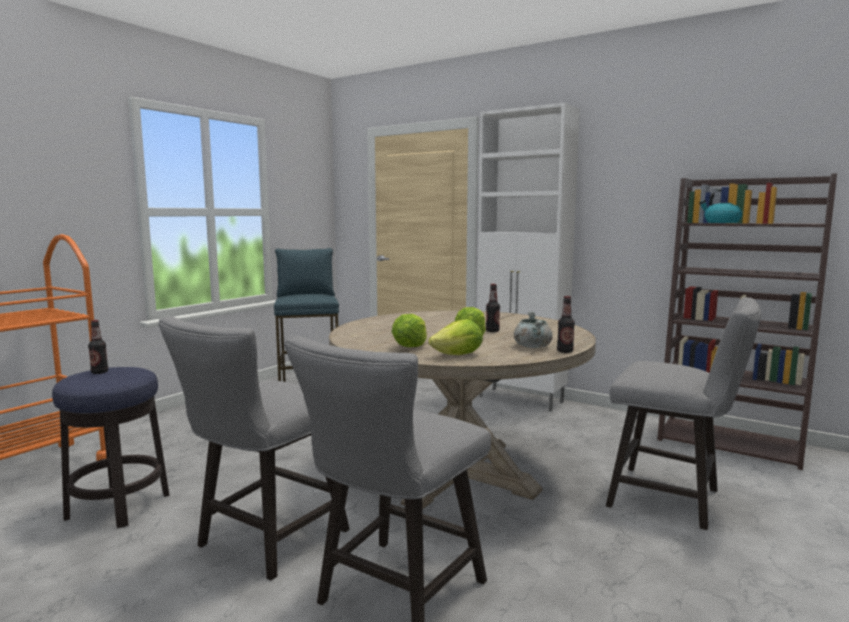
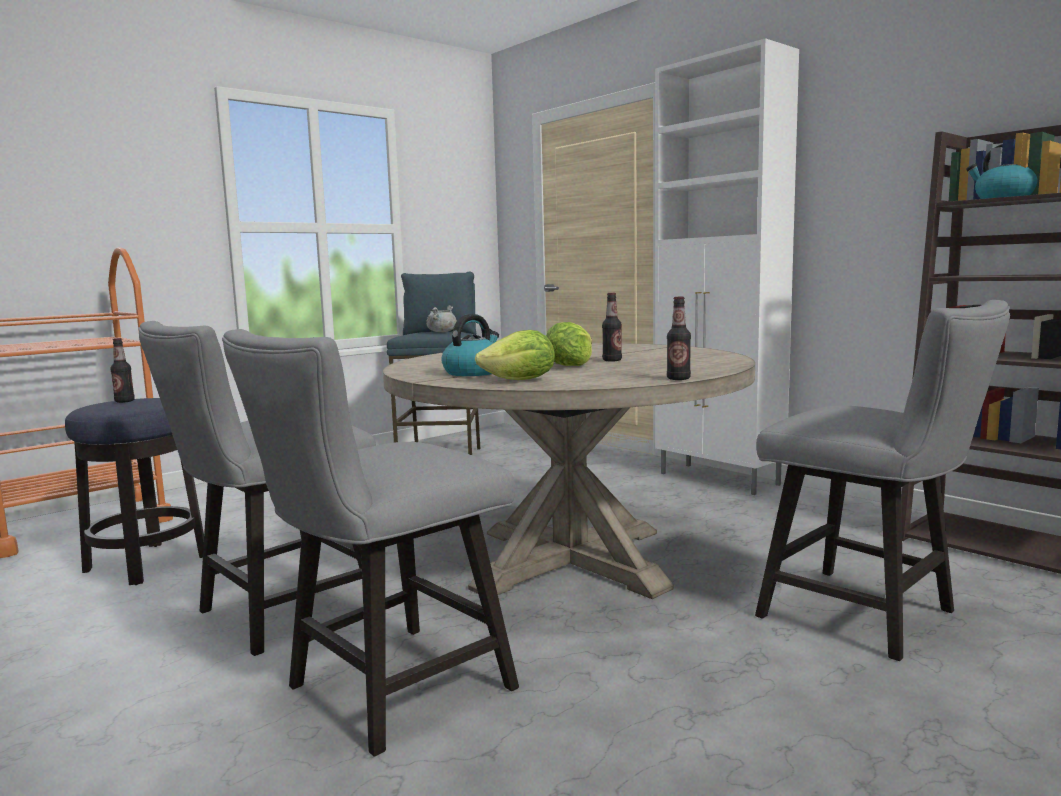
camera: 15 degrees right, 0 degrees up
lettuce [392,314,427,347] -> kettle [441,314,499,376]
grey cooking pot [514,311,553,348] -> grey cooking pot moved to [426,305,457,332]

